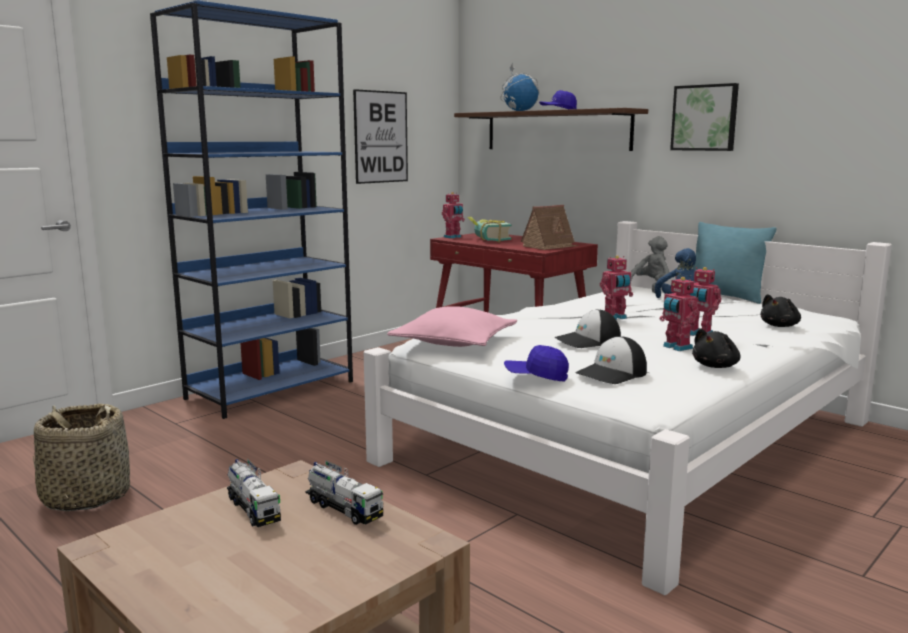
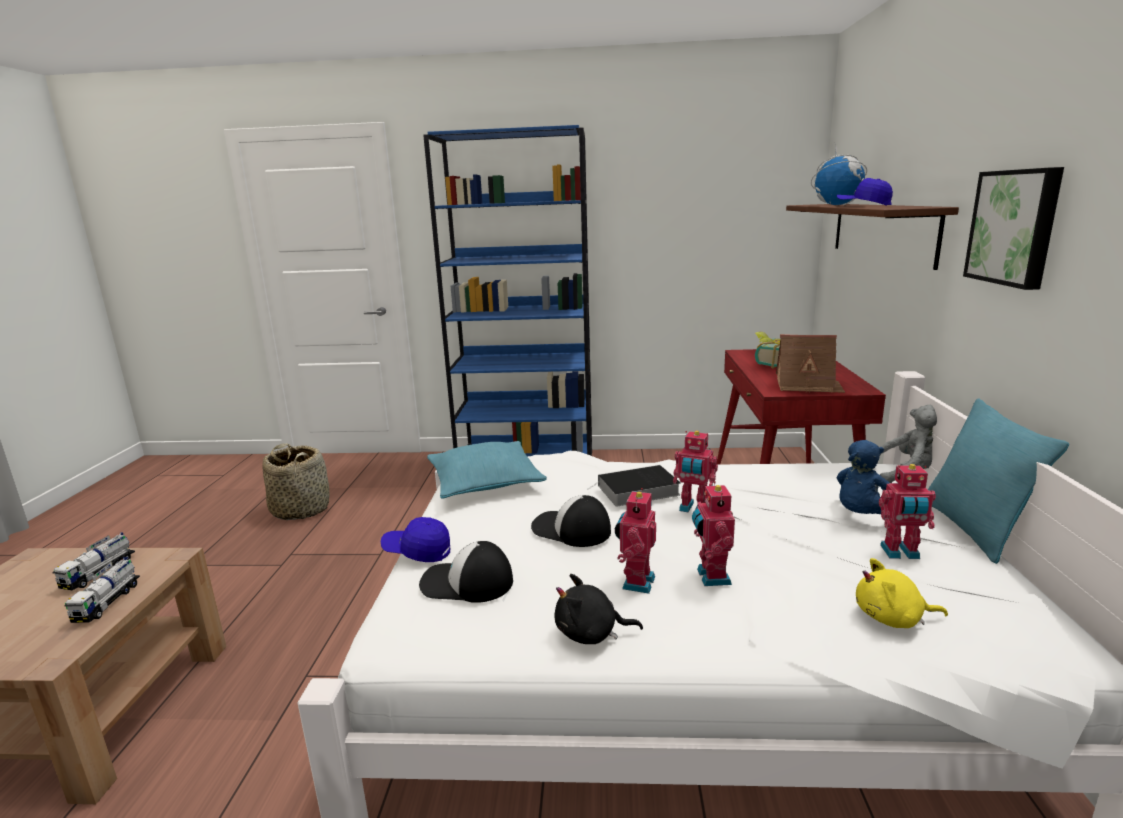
camera: 50 degrees right, 5 degrees up
picture [353,89,408,184] -> none
pink pillow [387,306,517,347] -> turquoise pillow [427,441,547,499]
toy robot [442,192,465,239] -> toy robot moved to [879,464,936,559]
blue cap [504,345,569,381] -> blue cap turned 45 degrees counterclockwise [381,517,451,562]
black plush toy [760,294,801,327] -> yellow plush toy [856,558,948,628]
none -> book [587,465,680,506]

